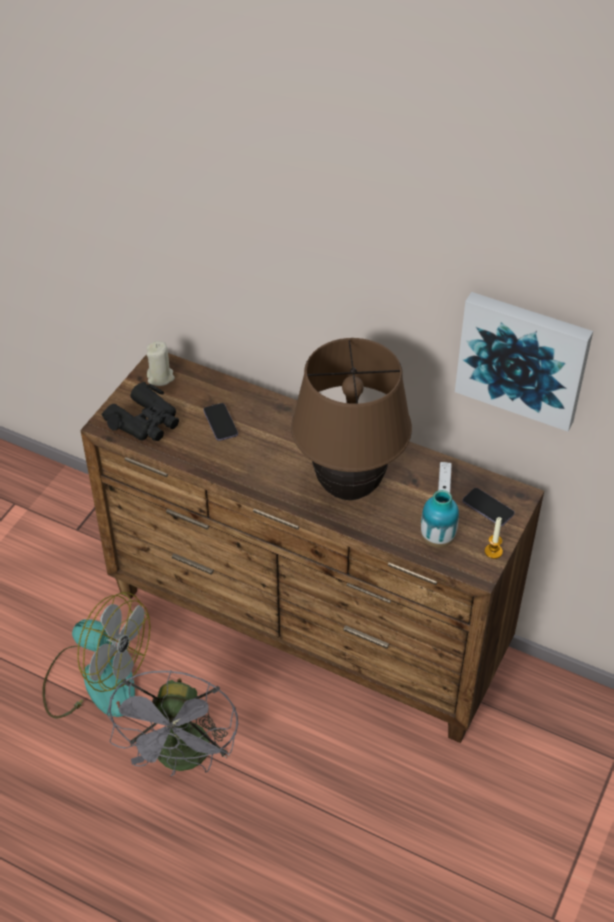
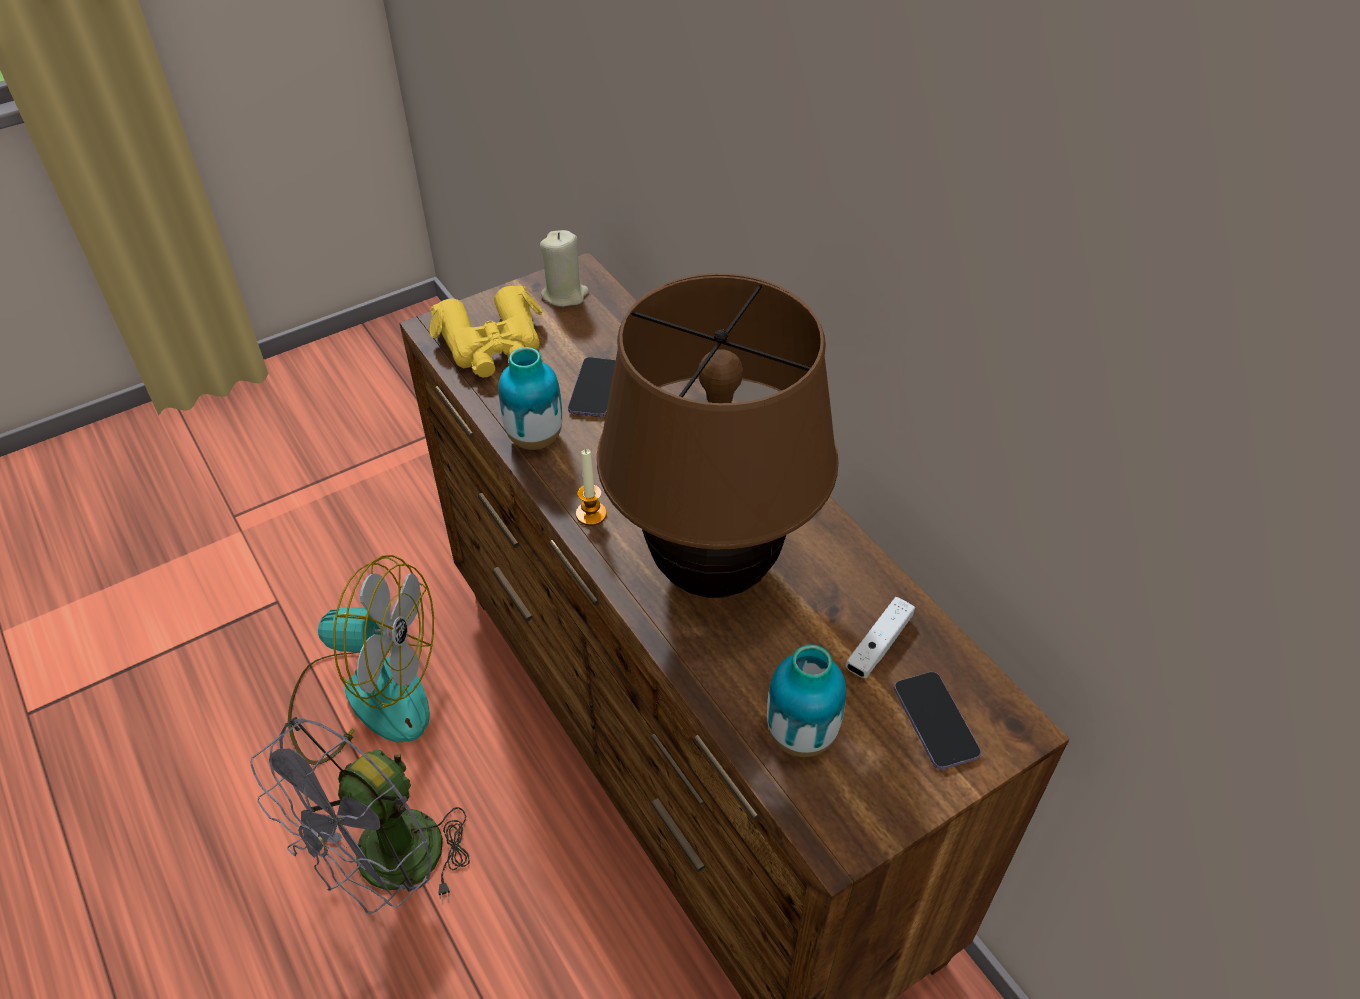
camera: 30 degrees right, 0 degrees up
fan [42,592,150,719] -> fan turned 45 degrees counterclockwise [288,555,434,765]
black binoculars [102,382,179,441] -> yellow binoculars [430,286,543,378]
picture [455,292,593,432] -> none
candle [485,517,503,559] -> candle moved to [576,449,607,526]
none -> vase [498,347,562,450]

